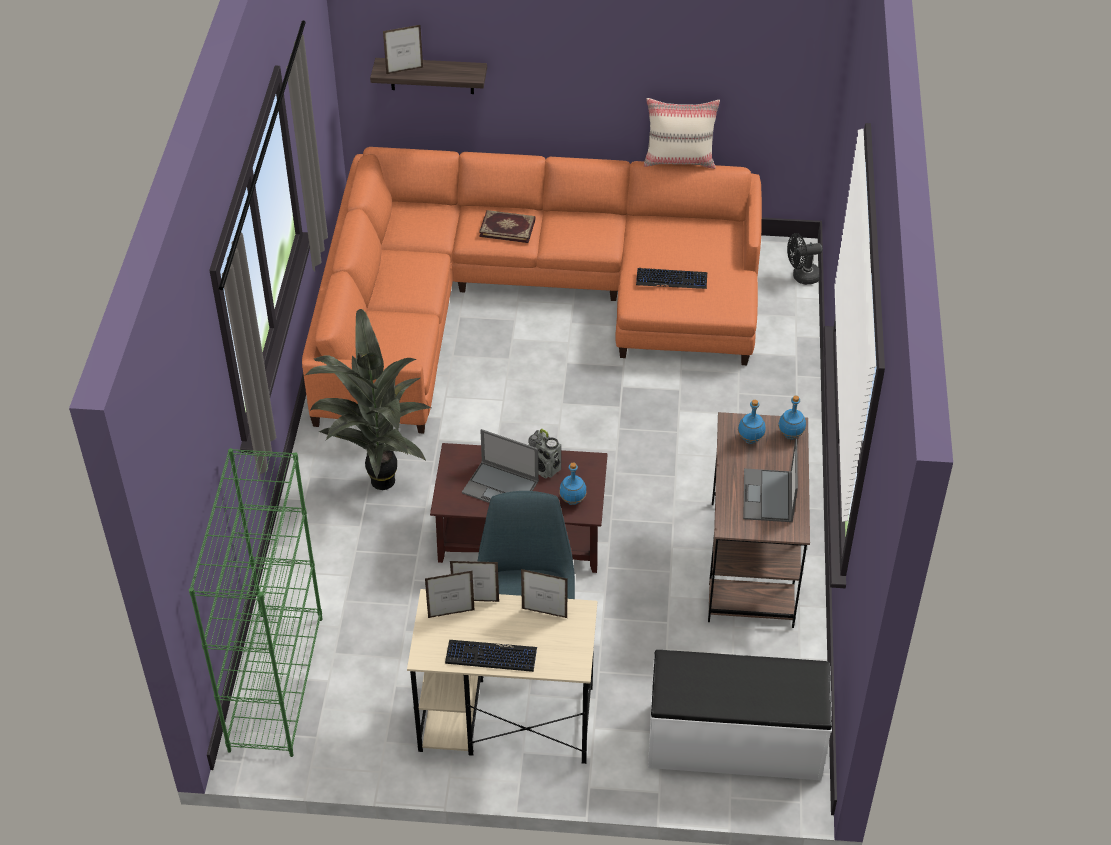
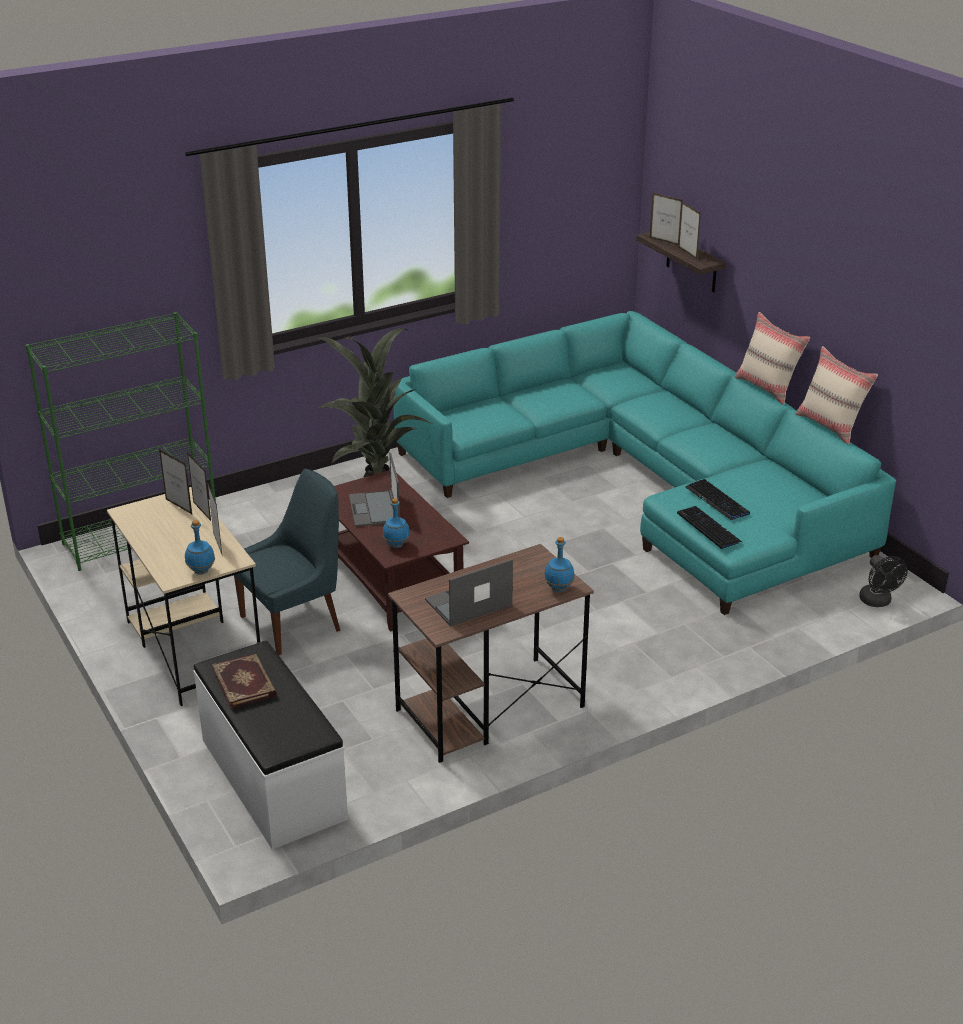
camera: 55 degrees right, 15 degrees down
orange sofa [302,147,762,434] -> turquoise sofa [394,311,896,615]
keyboard [445,640,537,672] -> keyboard moved to [677,506,742,549]
book [479,210,535,243] -> book moved to [212,654,277,709]
radio [528,429,561,479] -> none
blue bottle [738,400,766,444] -> blue bottle moved to [185,520,215,574]
black fan [787,233,822,285] -> black fan turned 150 degrees counterclockwise [859,555,908,607]
none -> picture frame [678,202,701,259]
none -> beige pillow [735,312,810,405]

